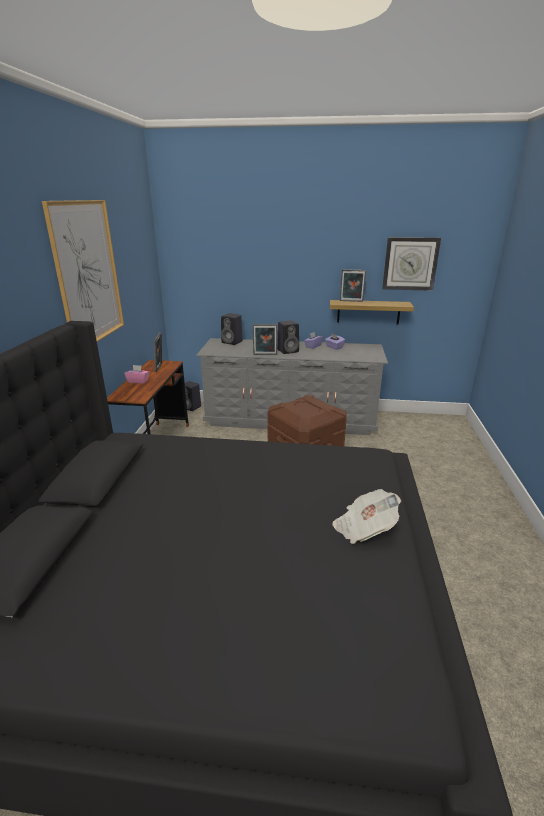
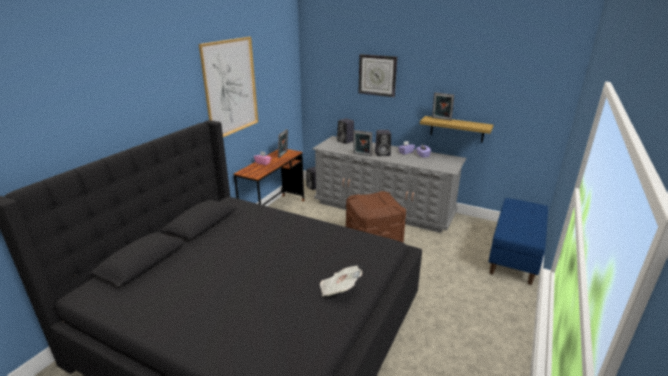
camera: 20 degrees right, 0 degrees up
wall clock [382,237,441,291] -> wall clock moved to [359,54,397,97]
none -> blue bench [489,198,548,285]

